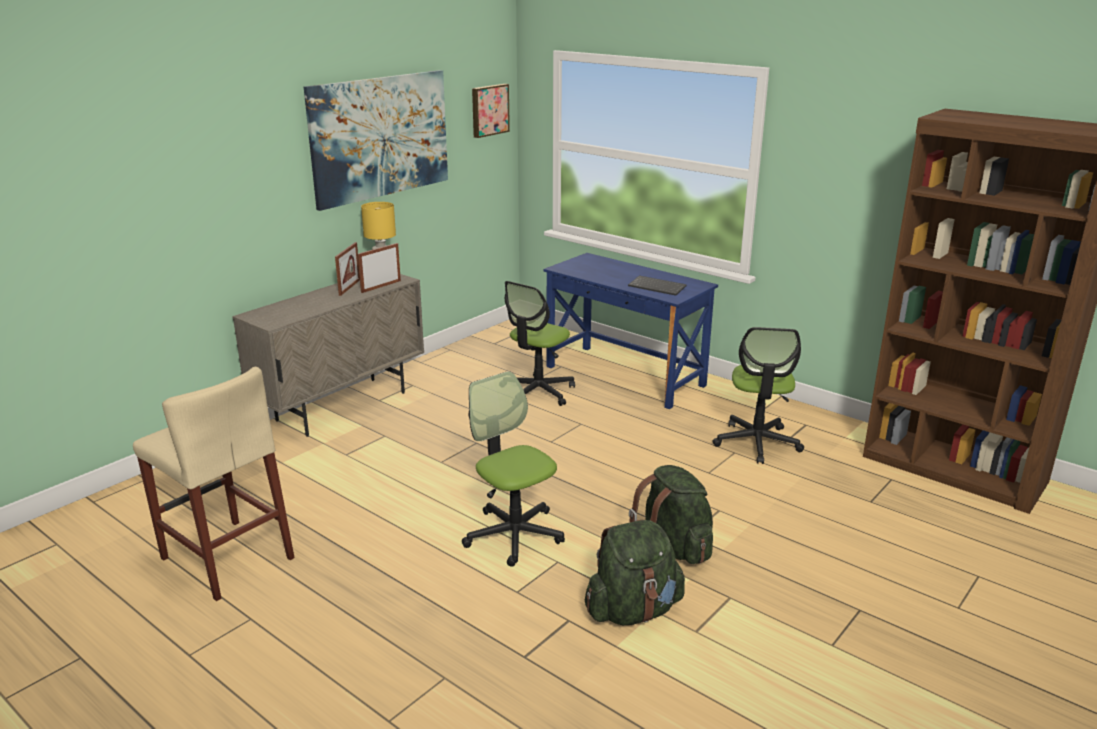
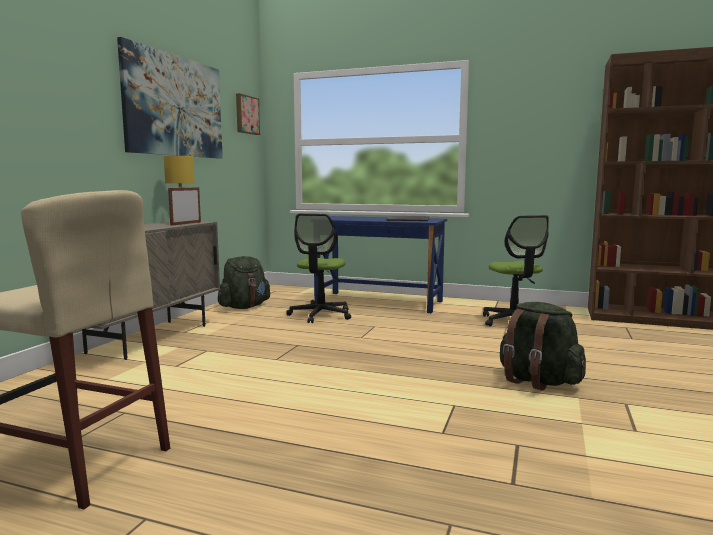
camera: 20 degrees left, 15 degrees down
picture frame [335,242,360,296] -> none
office chair [462,371,565,567] -> none
green backpack [585,520,685,625] -> green backpack moved to [218,256,270,309]

